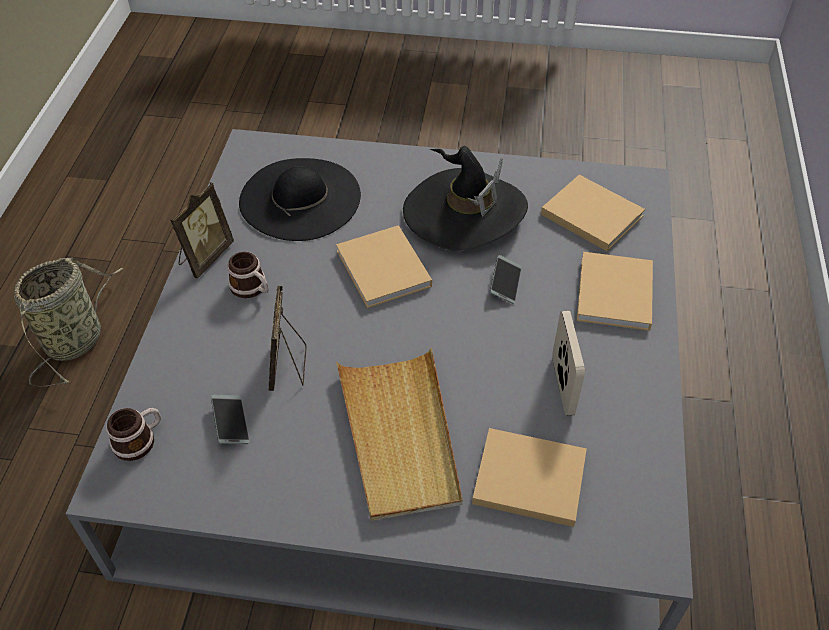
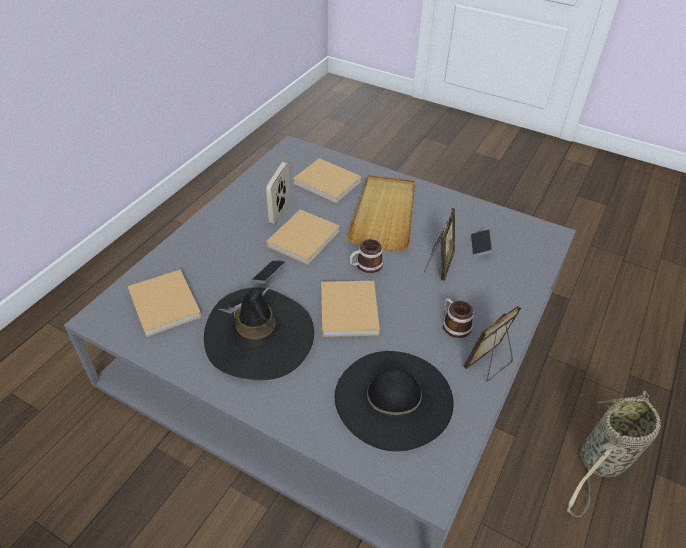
camera: 160 degrees left, 5 degrees down
mug [106,408,161,461] -> mug moved to [349,239,383,273]
beige book [577,252,653,331] -> beige book moved to [266,210,340,265]

